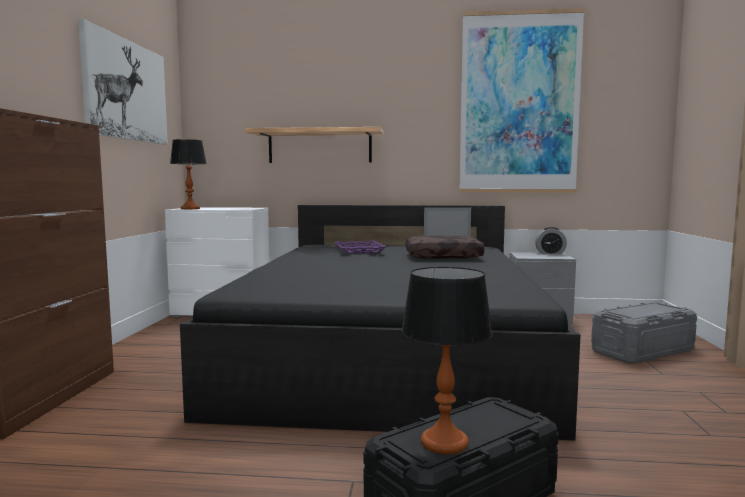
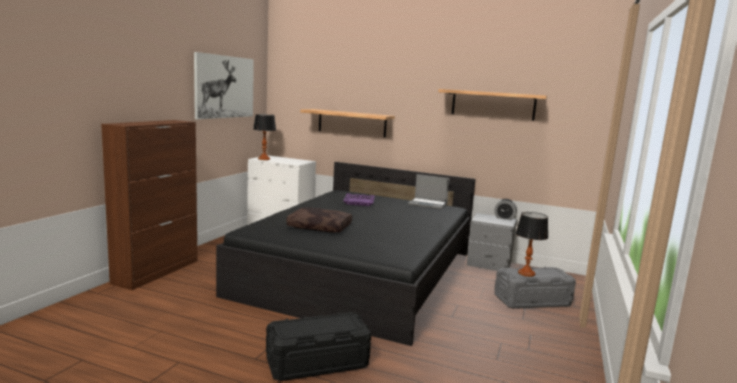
camera: 15 degrees right, 5 degrees up
table lamp [401,267,493,454] -> table lamp moved to [516,212,548,277]
brown pillow [406,235,484,259] -> brown pillow moved to [286,207,352,233]
picture [459,8,585,192] -> shelf [438,89,547,120]

